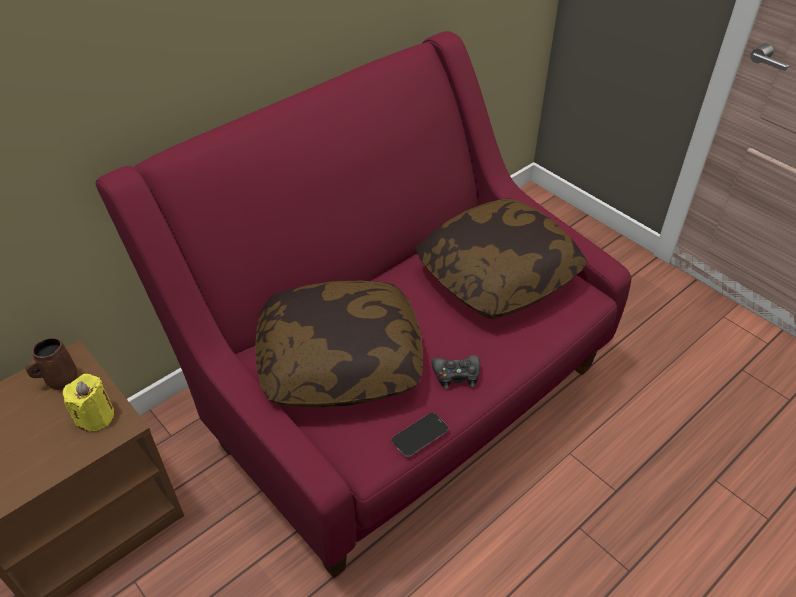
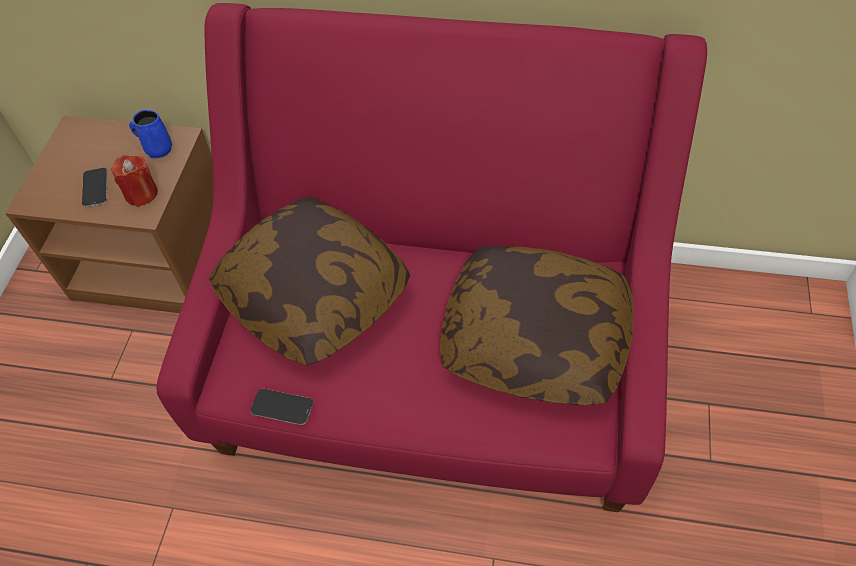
camera: 55 degrees right, 10 degrees up
brown mug [25,337,77,390] -> blue mug [129,110,172,158]
yellow candle [63,374,114,431] -> red candle [111,155,158,207]
black game controller [431,355,480,389] -> none
none -> phone [82,168,107,207]

